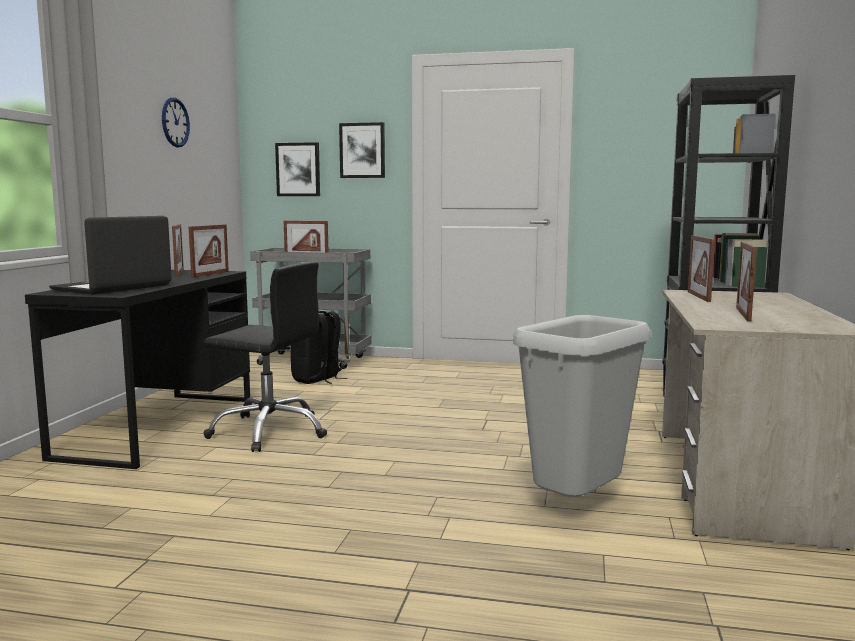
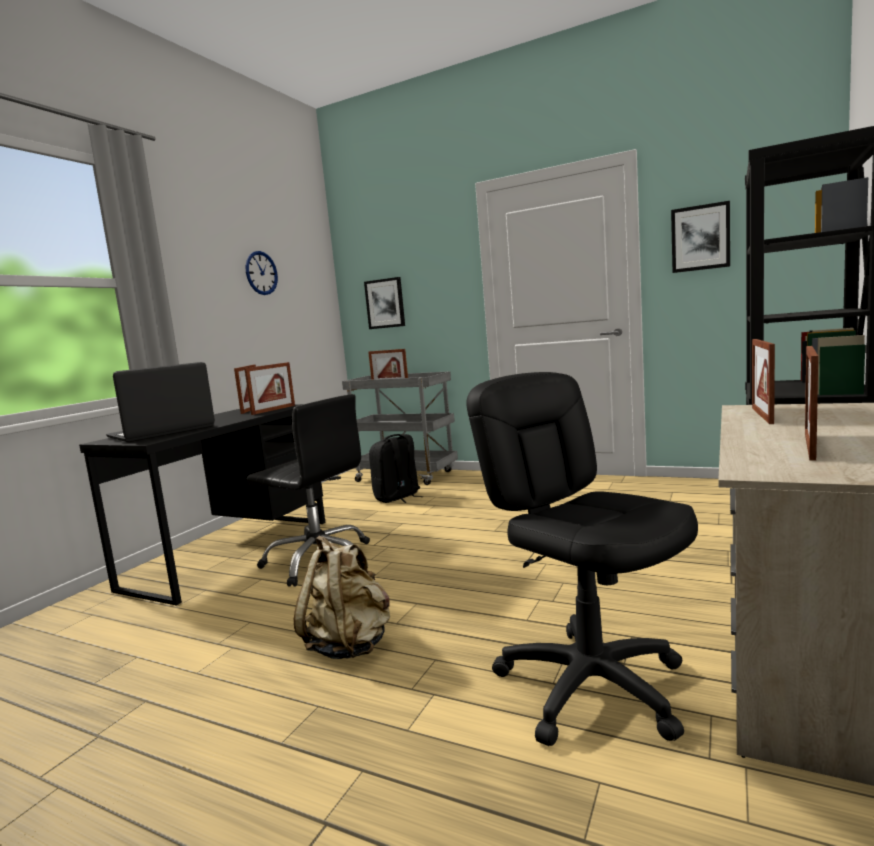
camera: 15 degrees right, 0 degrees up
picture [339,122,385,178] -> picture moved to [671,201,730,273]
grey trash can [513,315,651,497] -> black office chair [466,372,698,746]
none -> beige backpack [294,535,390,659]

